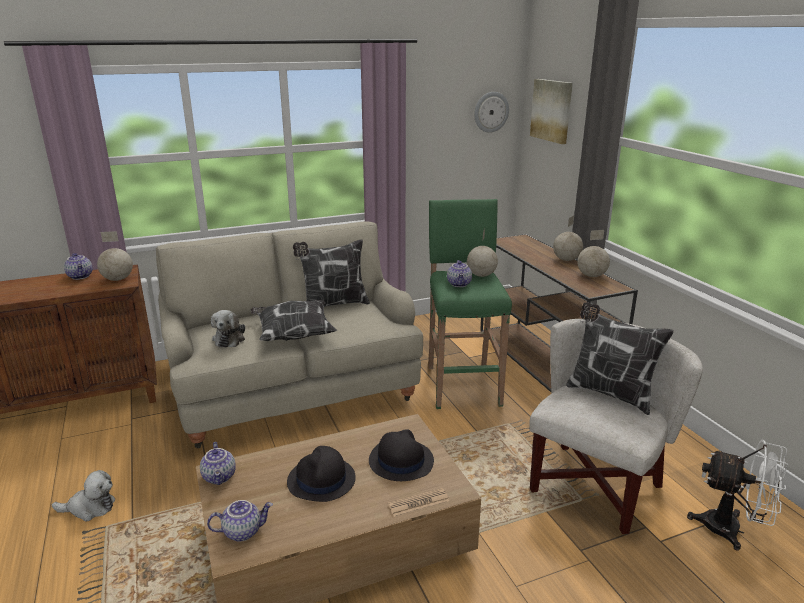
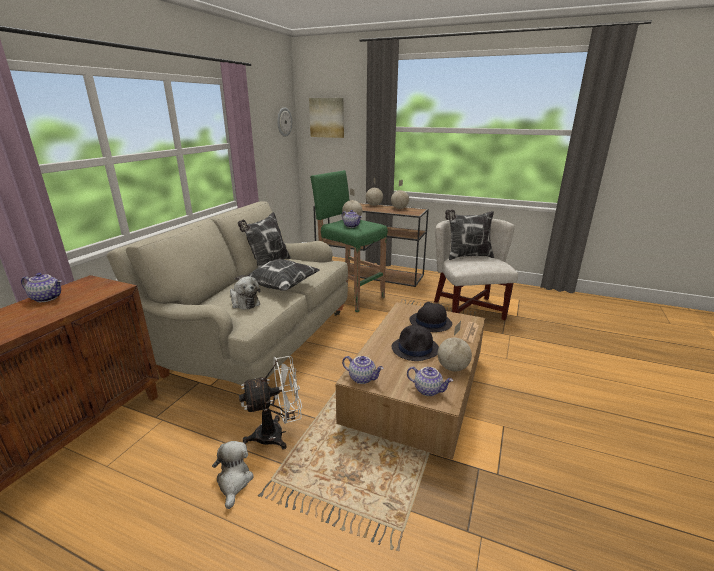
camera: 45 degrees left, 0 degrees up
plush toy [52,470,115,522] -> plush toy turned 45 degrees counterclockwise [212,441,254,509]
globe [97,231,133,281] -> globe moved to [438,321,472,371]
teapot [207,500,273,542] -> teapot turned 90 degrees clockwise [407,367,453,396]
white fan [687,440,789,551] -> white fan moved to [239,356,302,450]

